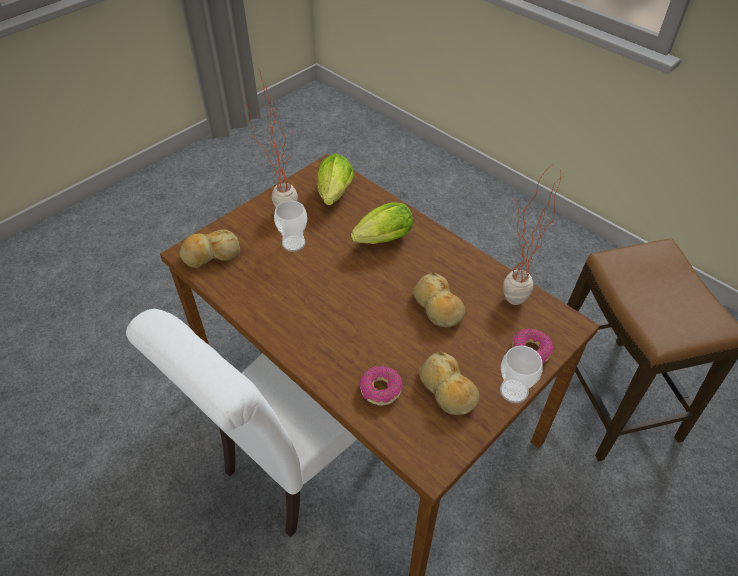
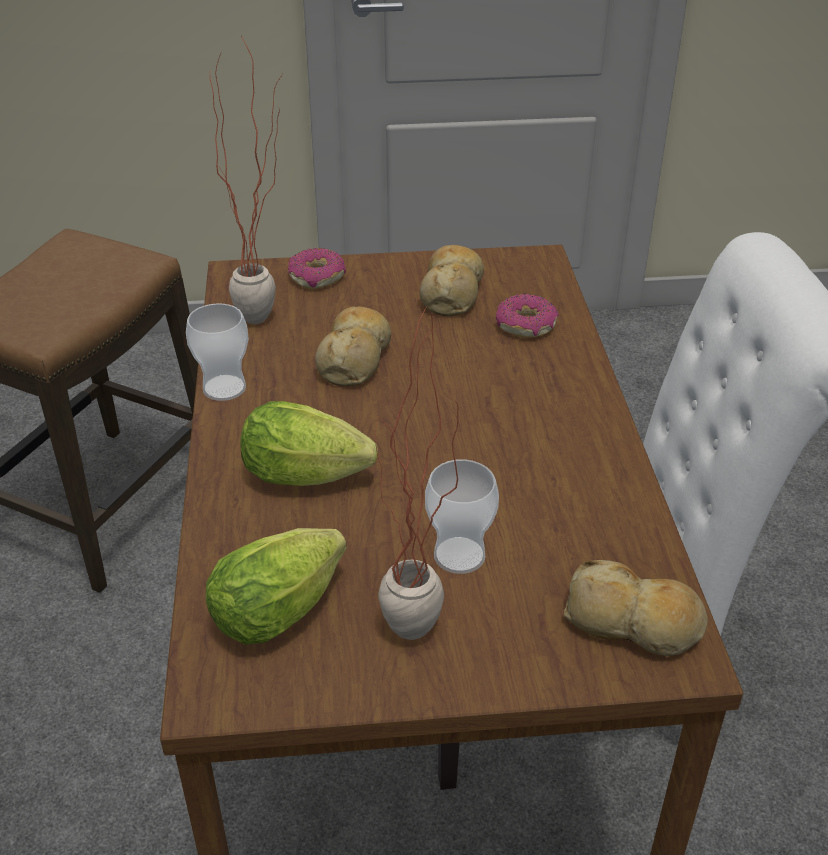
camera: 140 degrees left, 10 degrees down
cup [500,346,543,403] -> cup moved to [186,303,249,401]

